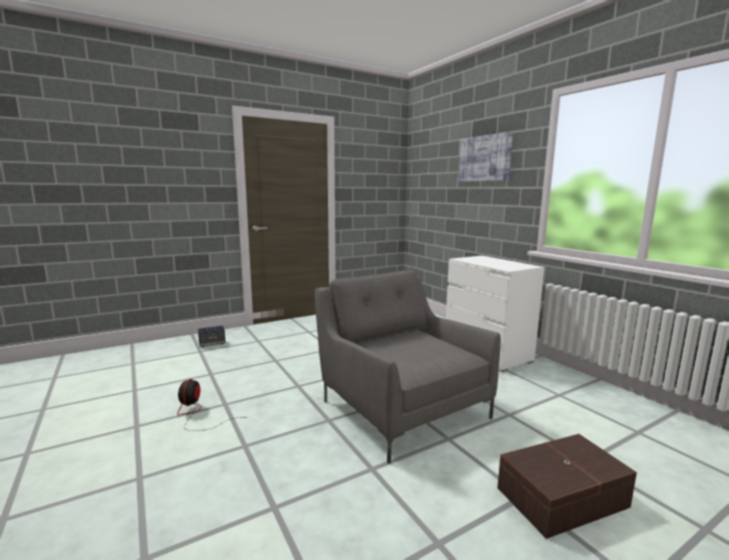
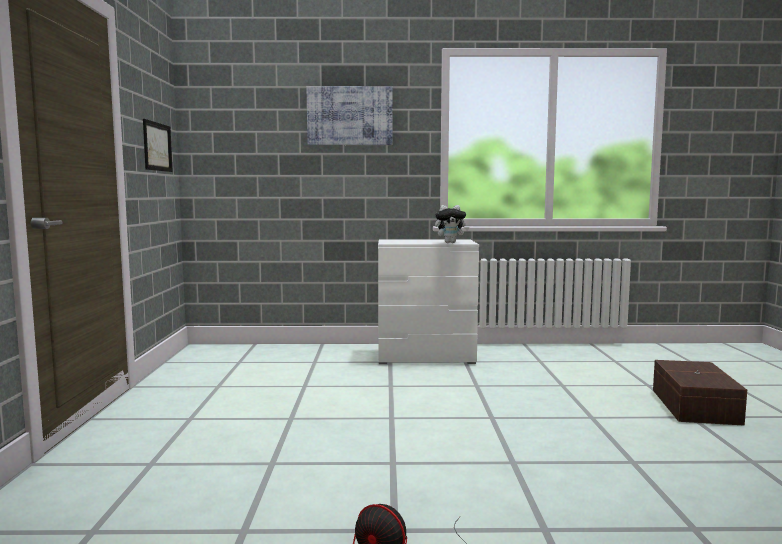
camera: 60 degrees left, 5 degrees down
speaker [198,325,226,347] -> none
grey armchair [315,270,501,463] -> none
none -> picture [143,119,173,172]
none -> plush toy [435,205,469,243]

